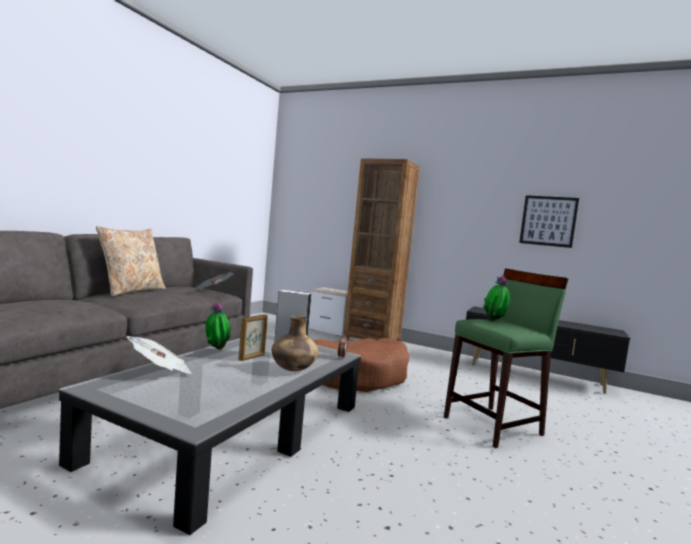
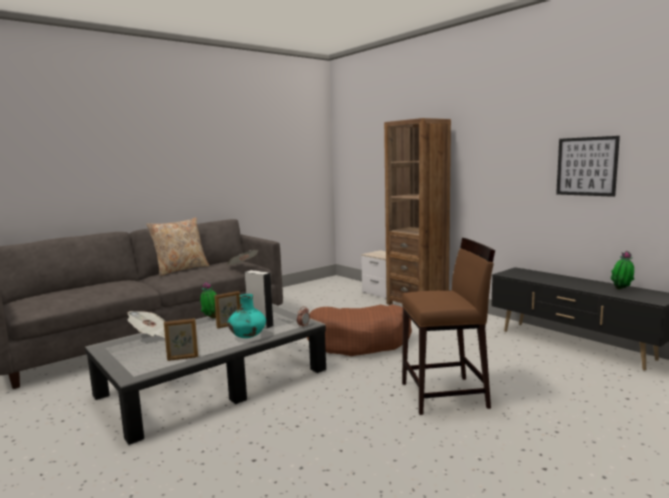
camera: 25 degrees right, 5 degrees up
brown vase [271,316,319,371] -> turquoise vase [227,294,266,338]
green stool [444,268,568,448] -> brown stool [402,238,495,415]
potted plant [483,275,510,321] -> potted plant moved to [611,251,634,289]
none -> picture frame [164,318,198,361]

